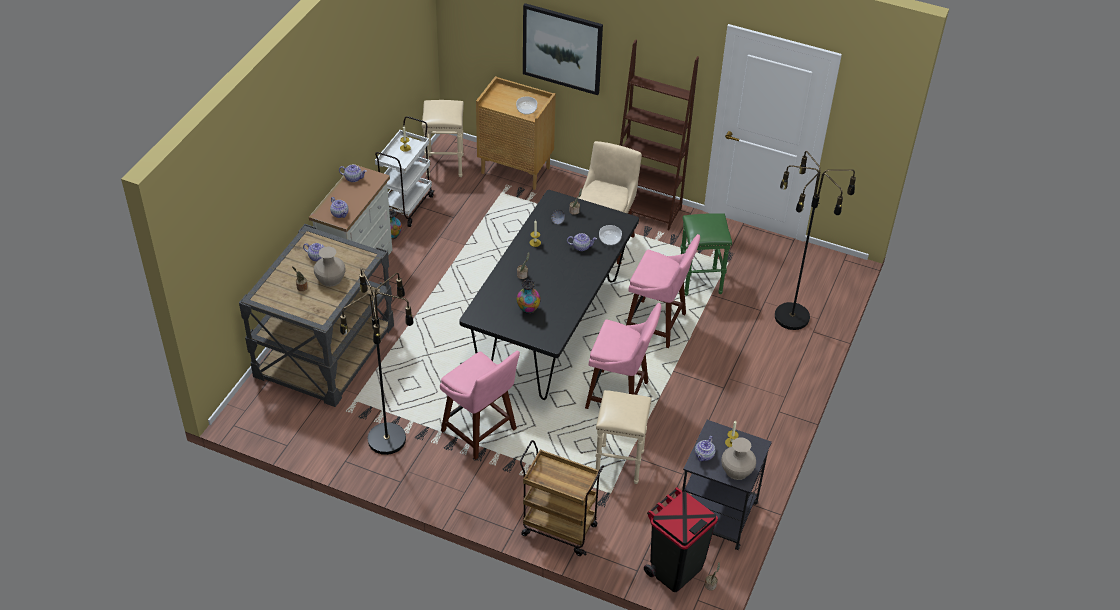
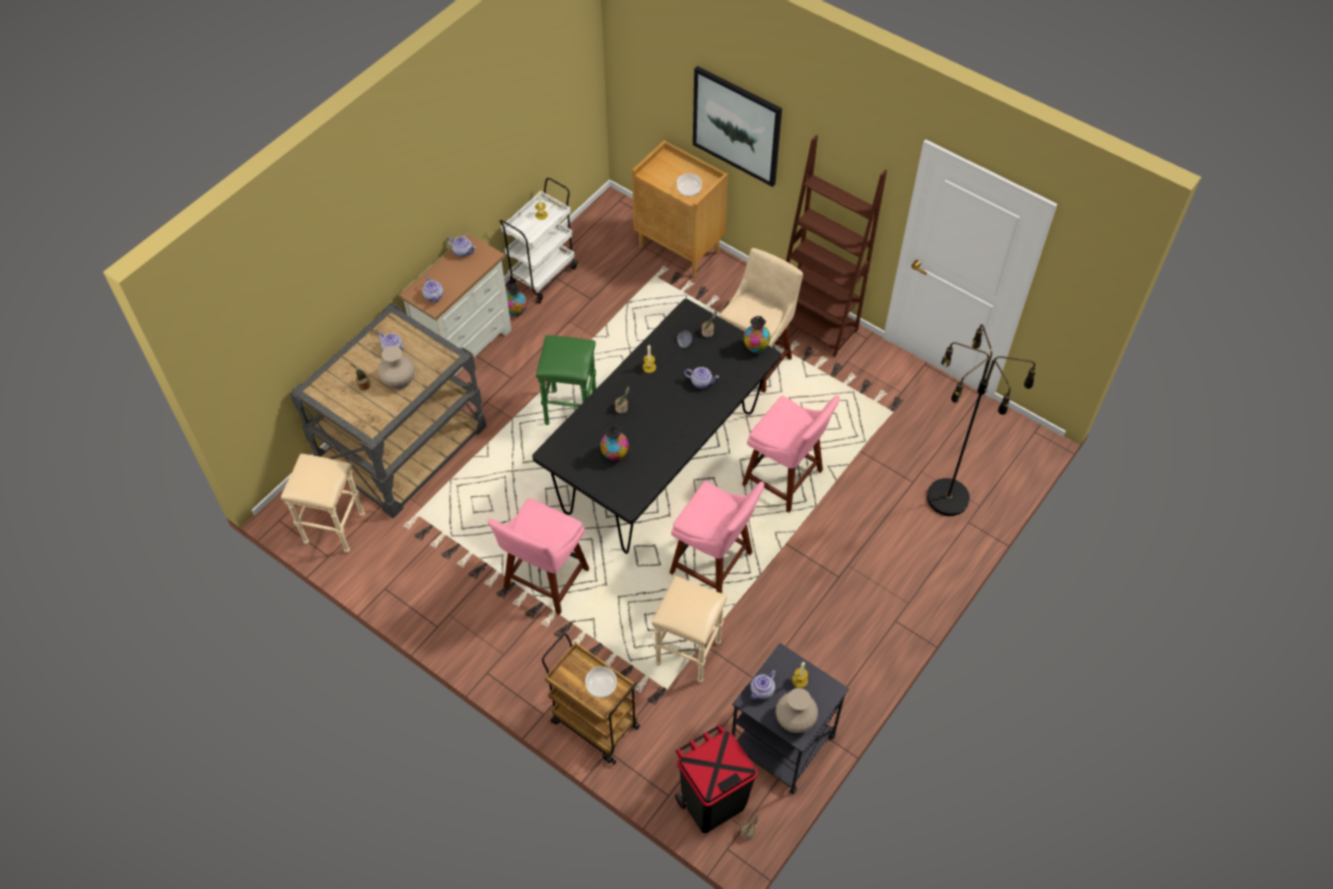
camera: 15 degrees right, 10 degrees up
floor lamp [340,269,413,455] -> none
beige stool [422,100,464,177] -> beige stool moved to [281,454,365,553]
pink chair [440,351,520,460] -> pink chair turned 60 degrees clockwise [488,498,589,615]
bowl [599,225,622,245] -> bowl moved to [585,666,617,698]
green stool [680,213,732,296] -> green stool moved to [536,335,596,425]
none -> vase [743,316,770,354]

